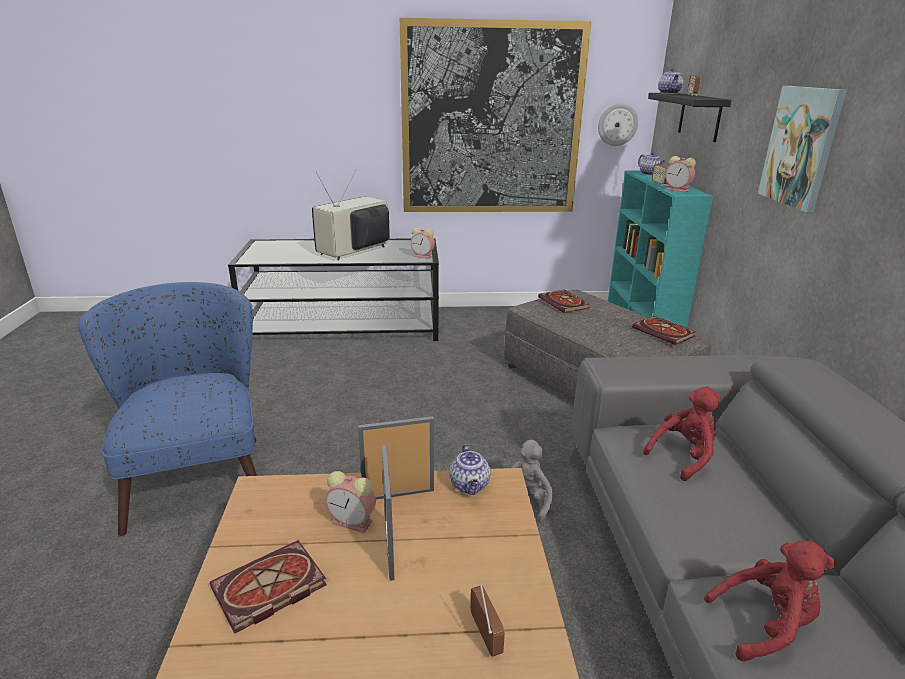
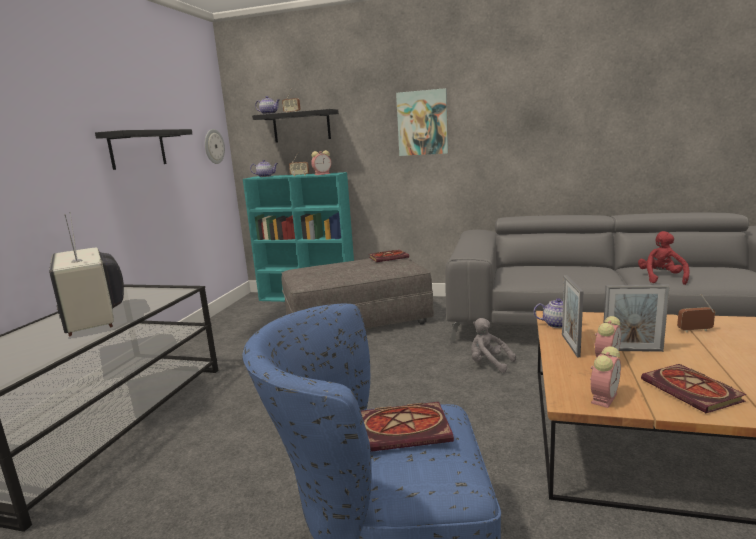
camera: 70 degrees left, 10 degrees down
picture [400,18,591,212] -> black shelf [95,129,192,170]
alarm clock [411,228,435,258] -> alarm clock moved to [590,346,621,408]
book [538,290,590,313] -> book moved to [361,402,454,452]
red plush toy [643,387,721,481] -> none

